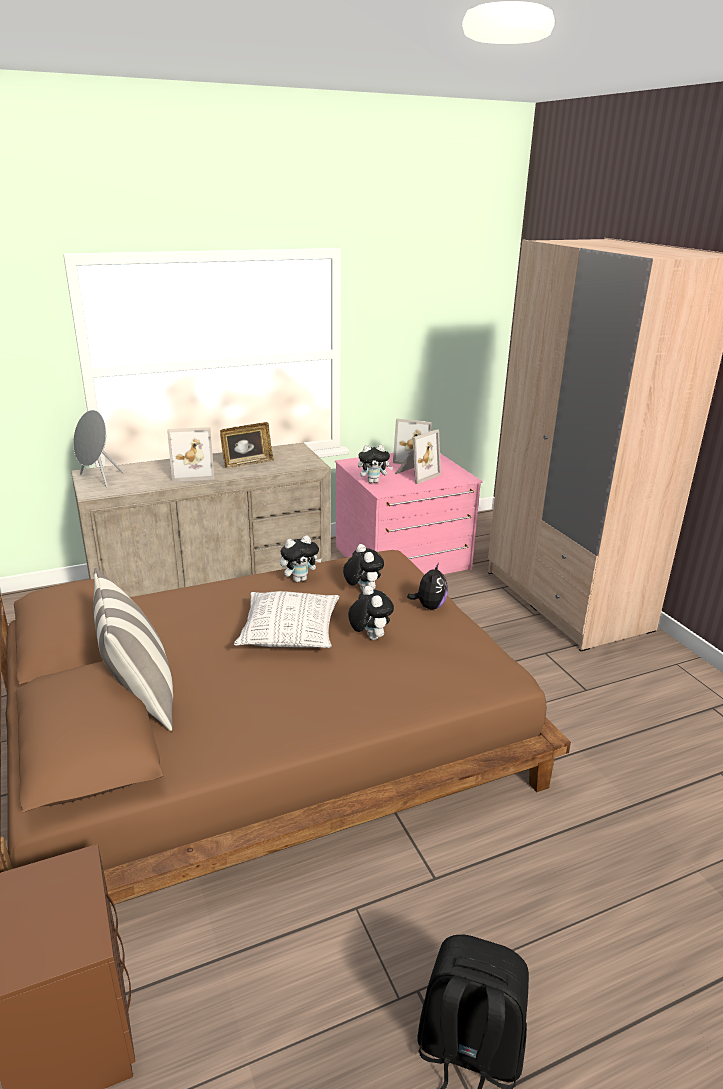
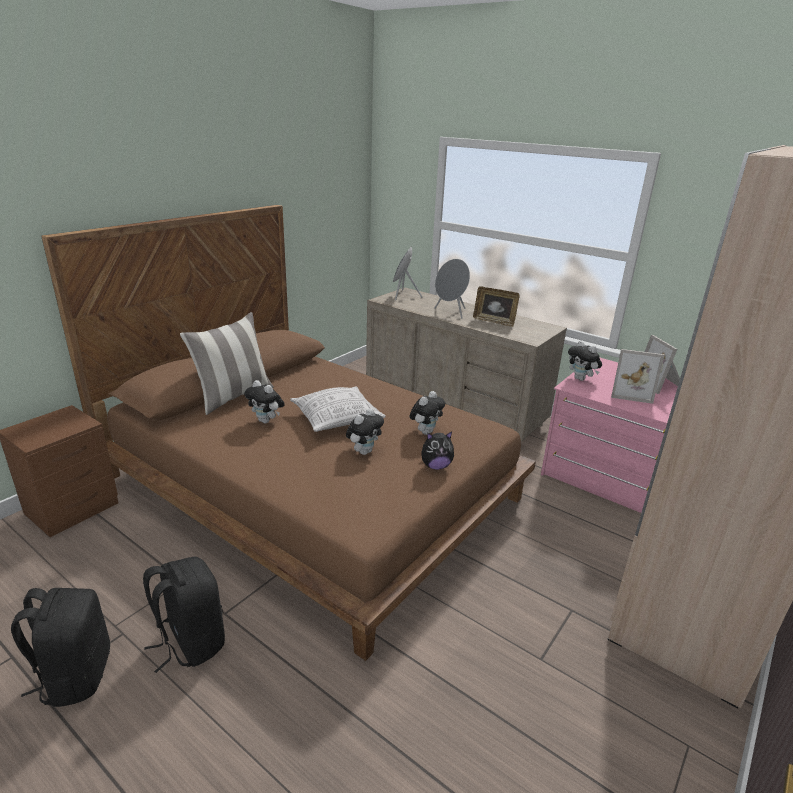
camera: 60 degrees right, 0 degrees up
picture frame [167,427,214,482] -> grey speaker [434,259,470,319]
plush toy [280,535,322,582] -> plush toy moved to [244,380,285,423]
none -> black backpack [143,557,225,673]

